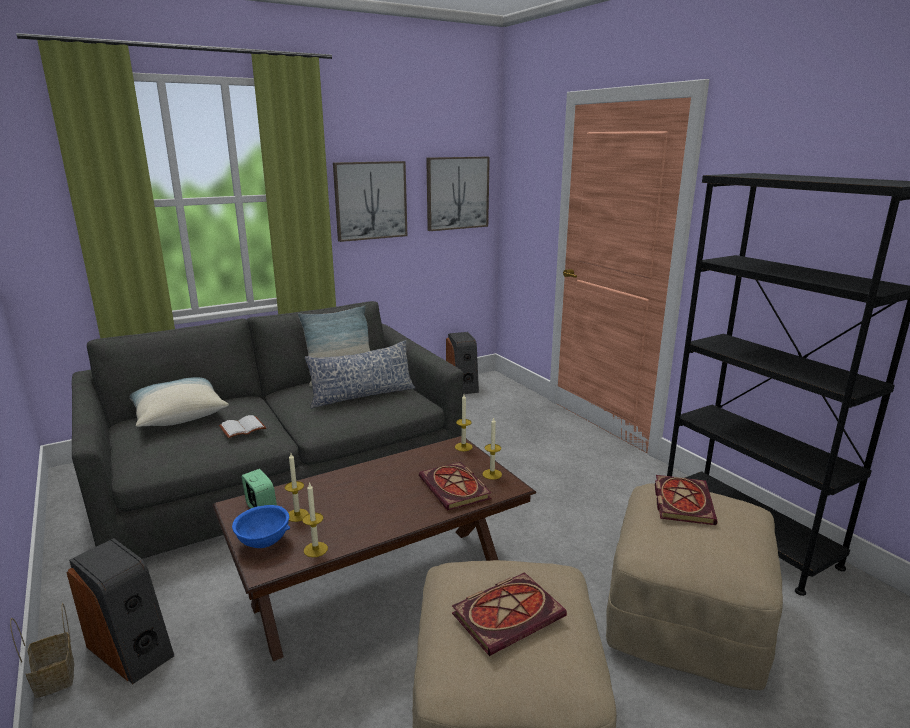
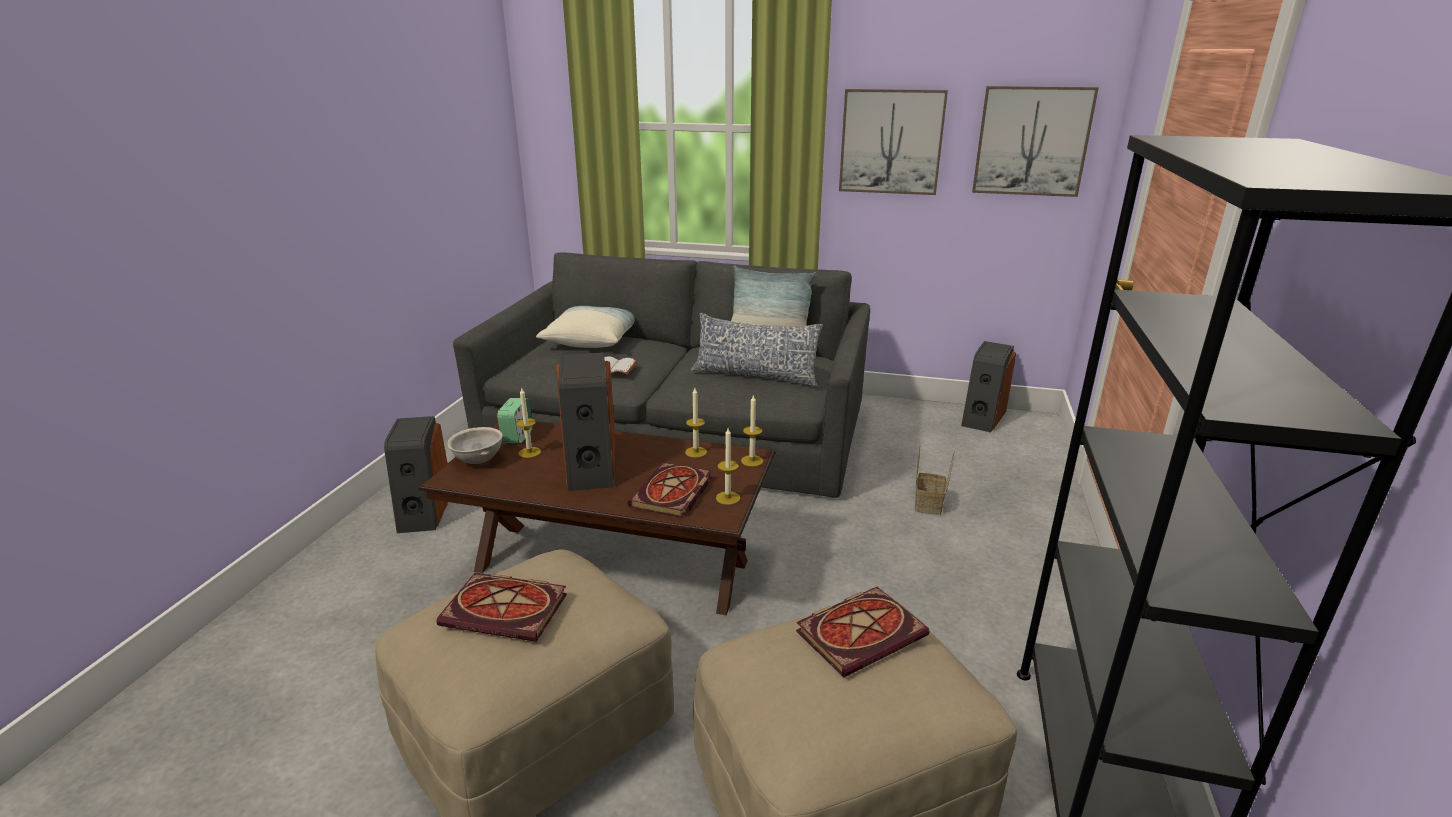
camera: 45 degrees right, 5 degrees up
basket [10,603,74,698] -> basket moved to [915,445,955,515]
blue bowl [232,505,290,548] -> grey bowl [447,427,503,464]
candle [302,482,328,557] -> candle moved to [685,388,707,458]
none -> speaker [556,352,616,491]

